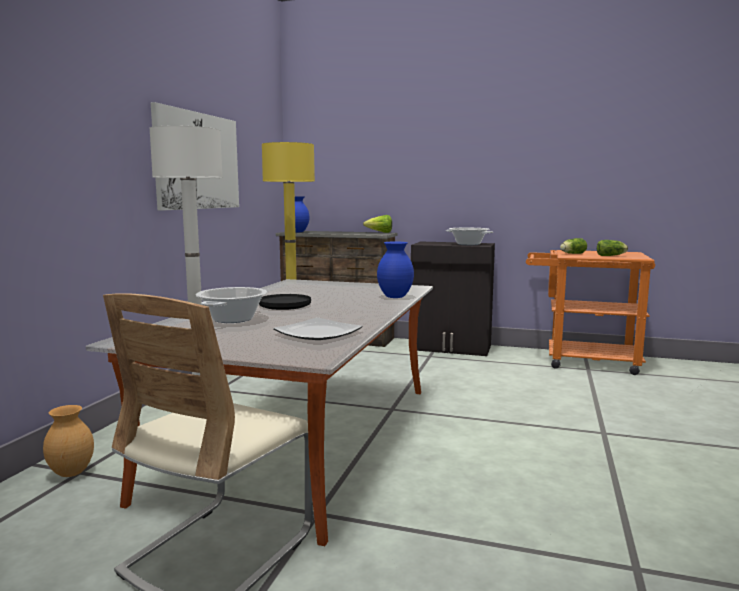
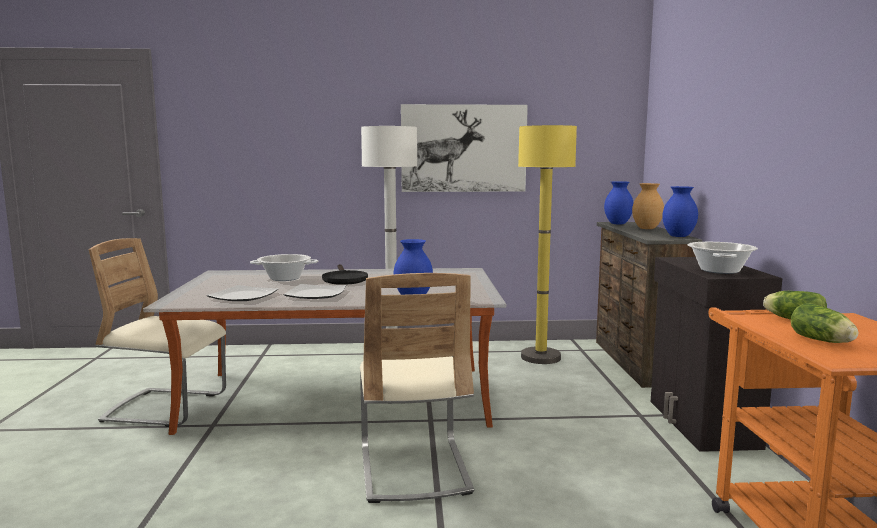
camera: 70 degrees right, 0 degrees up
brown vase [43,405,94,477] -> brown vase moved to [632,183,664,229]
lettuce [363,215,392,233] -> blue vase [662,186,698,237]
none -> plate [284,284,346,299]
none -> beige chair [360,273,474,503]

